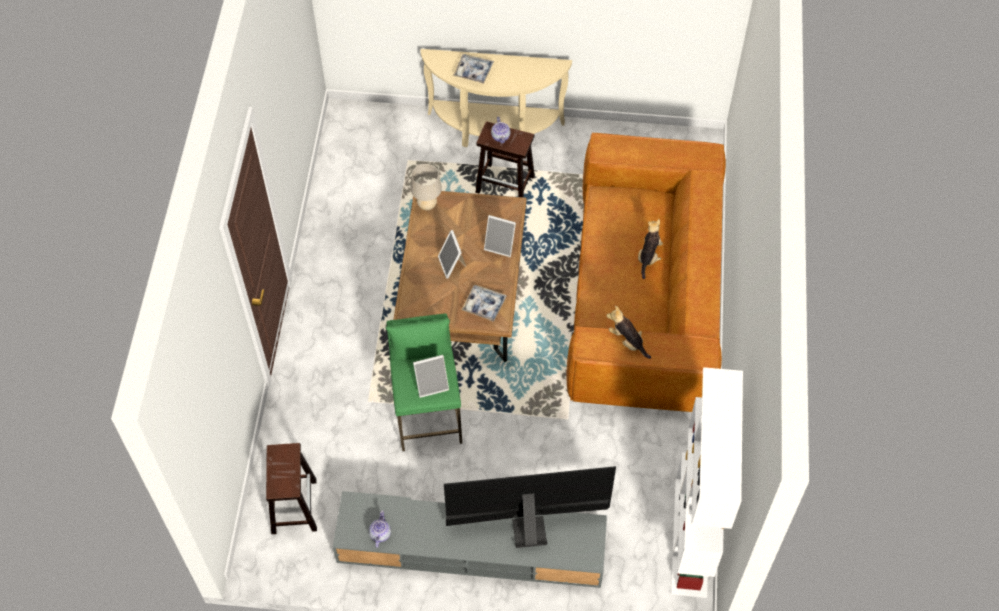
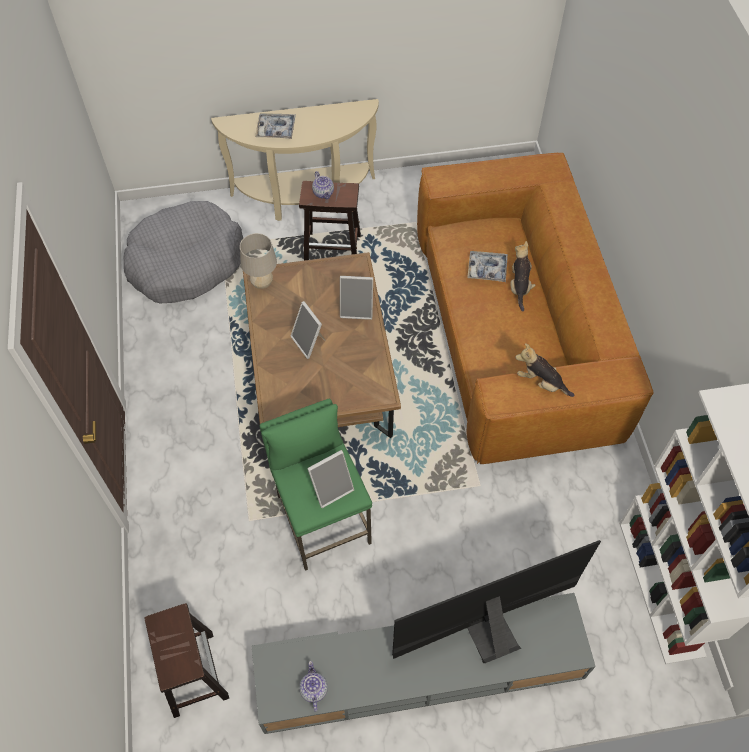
camera: 15 degrees left, 0 degrees up
tray [461,285,507,322] -> tray moved to [467,251,508,282]
none -> grey dog bed [124,201,243,303]

